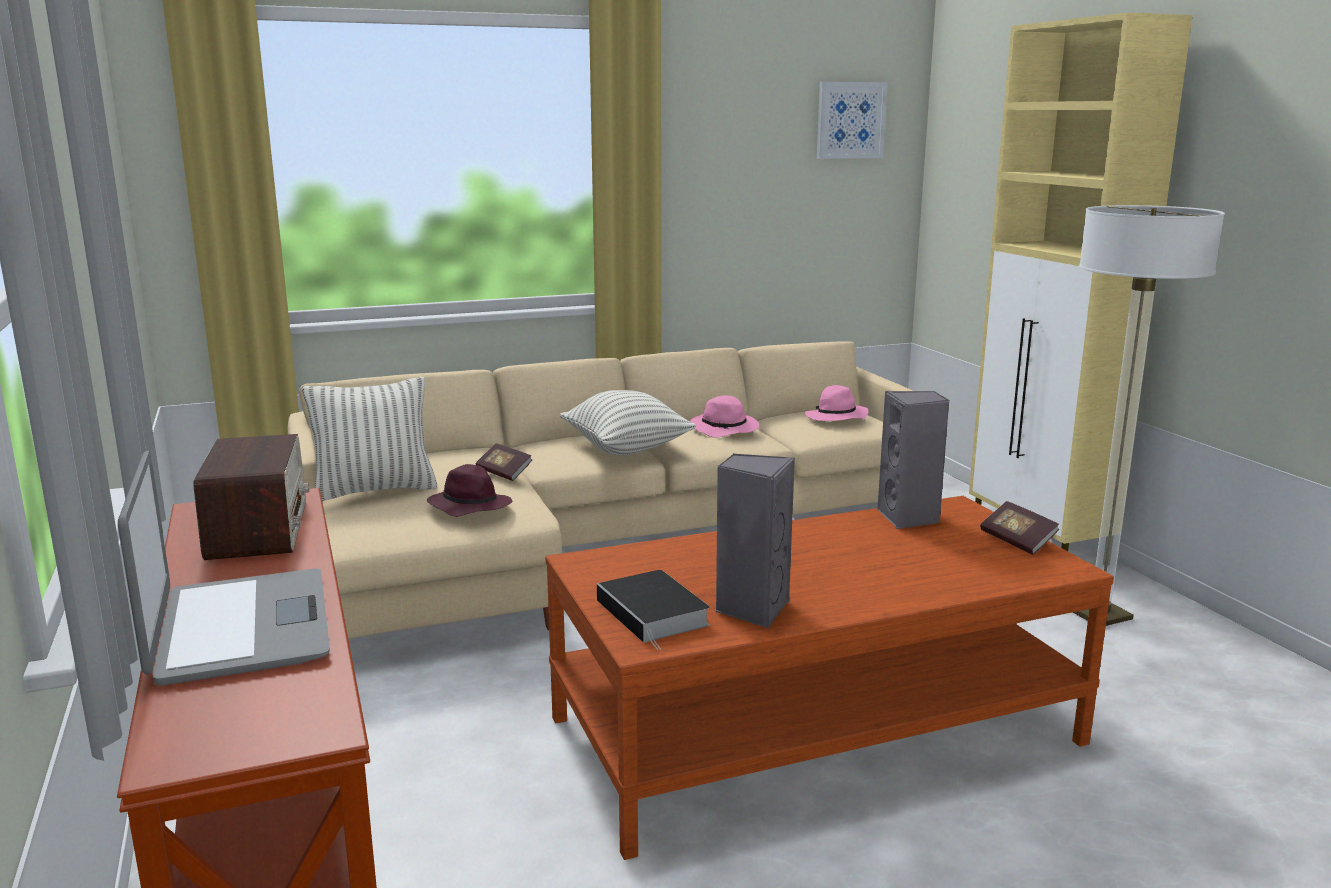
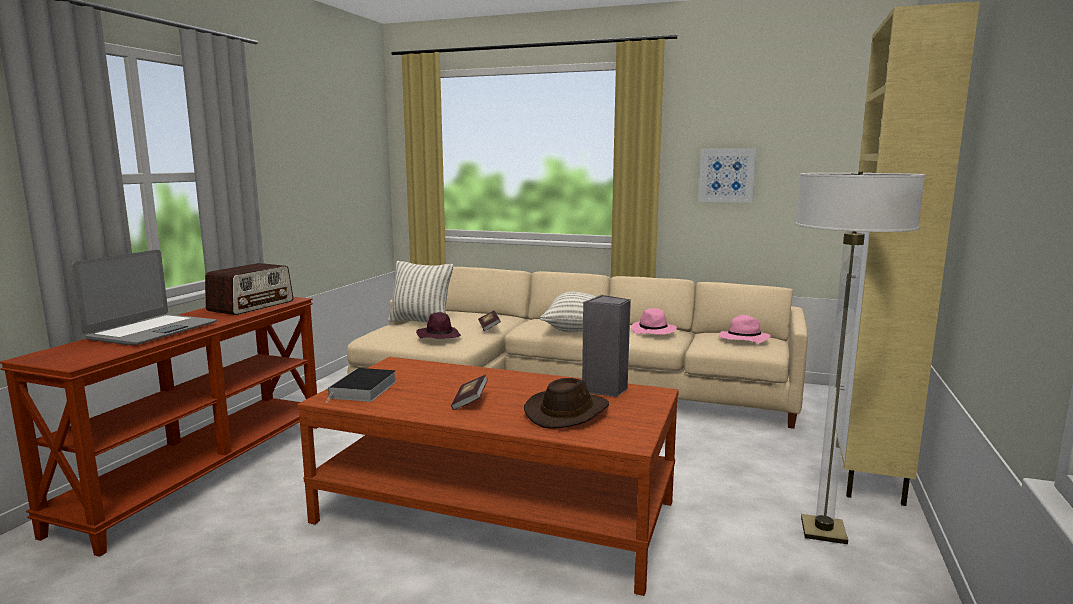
camera: 40 degrees right, 5 degrees down
grey speaker [715,454,795,628] -> none
picture [817,82,887,159] -> picture moved to [698,148,756,203]
book [980,501,1059,555] -> book moved to [451,375,488,410]
none -> brown hat [524,378,609,429]

